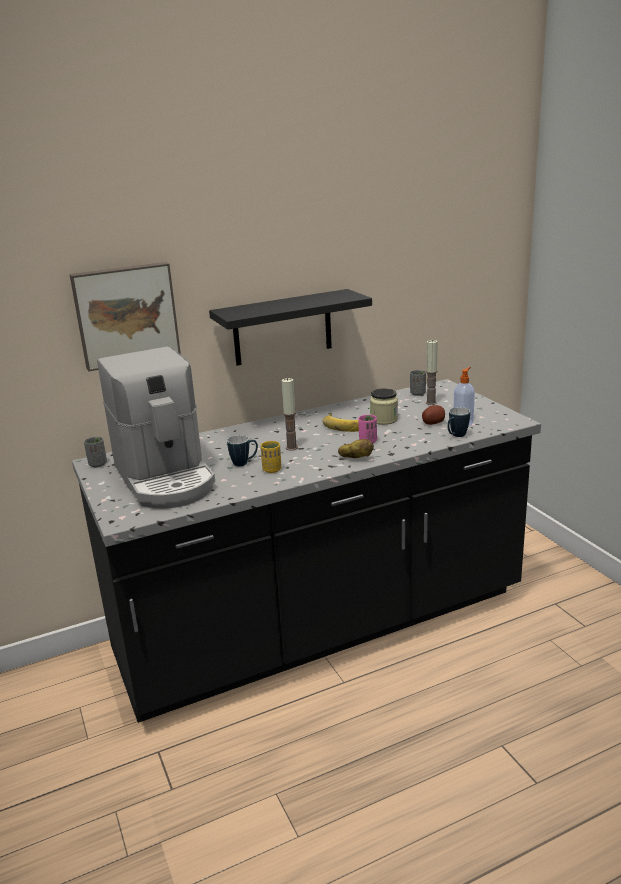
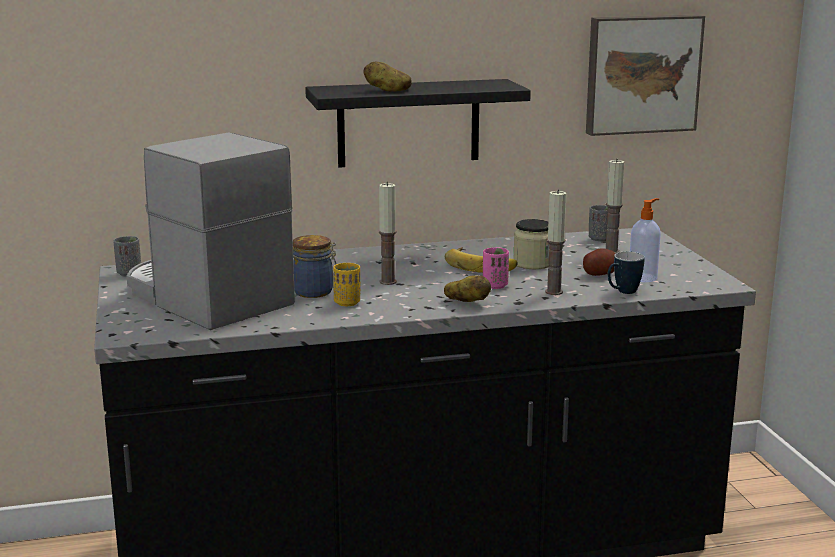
camera: 10 degrees right, 5 degrees down
picture [70,262,181,372] -> picture moved to [586,15,705,136]
coffee machine [97,347,215,509] -> coffee machine turned 150 degrees clockwise [126,133,295,330]
mug [227,435,258,467] -> jar [293,235,336,298]
none -> potato [363,62,412,92]
none -> candle [545,190,567,295]

